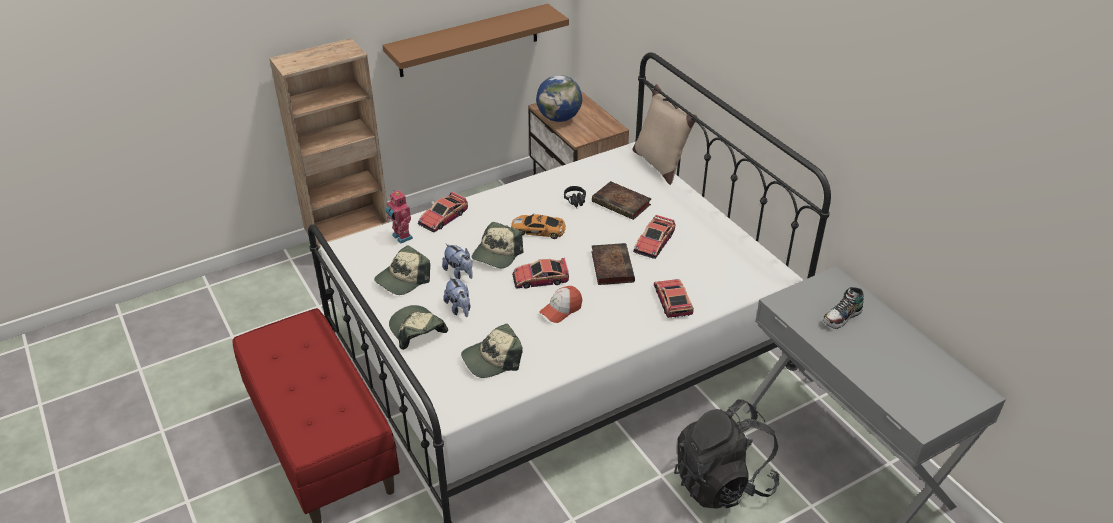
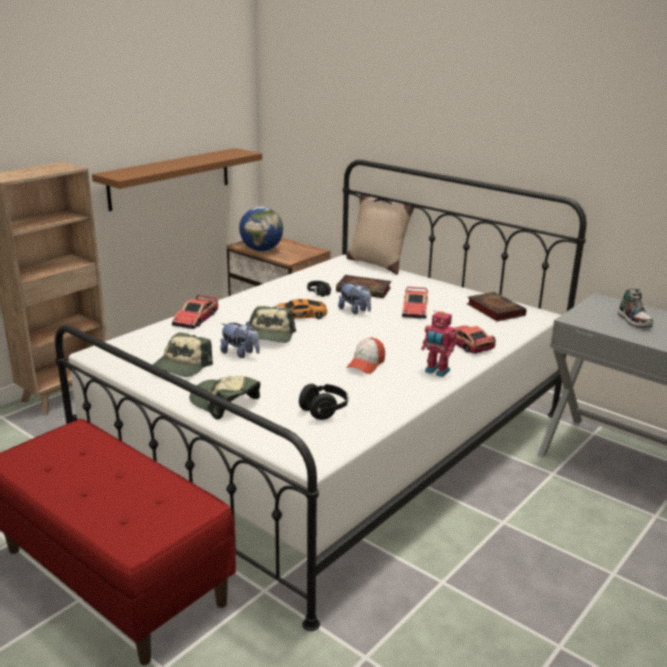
camera: 20 degrees left, 15 degrees down
toy robot [386,190,413,244] -> toy robot moved to [421,310,457,377]
plush toy [443,276,470,317] -> plush toy moved to [338,283,371,314]
cap [461,323,522,378] -> black headphones [299,384,349,420]
toy car [512,258,569,289] -> none
book [591,243,635,285] -> book moved to [467,292,526,321]
black backpack [674,399,779,509] -> none
shoe [823,287,864,329] -> shoe turned 45 degrees counterclockwise [618,289,653,327]

